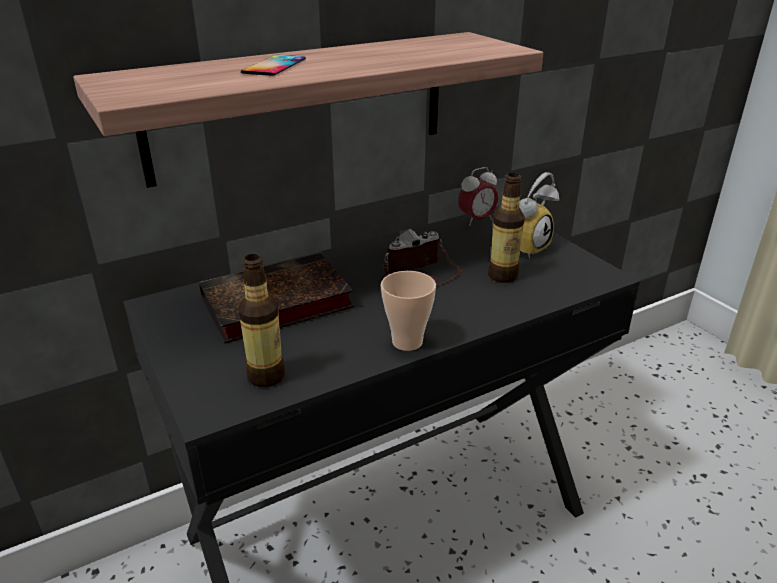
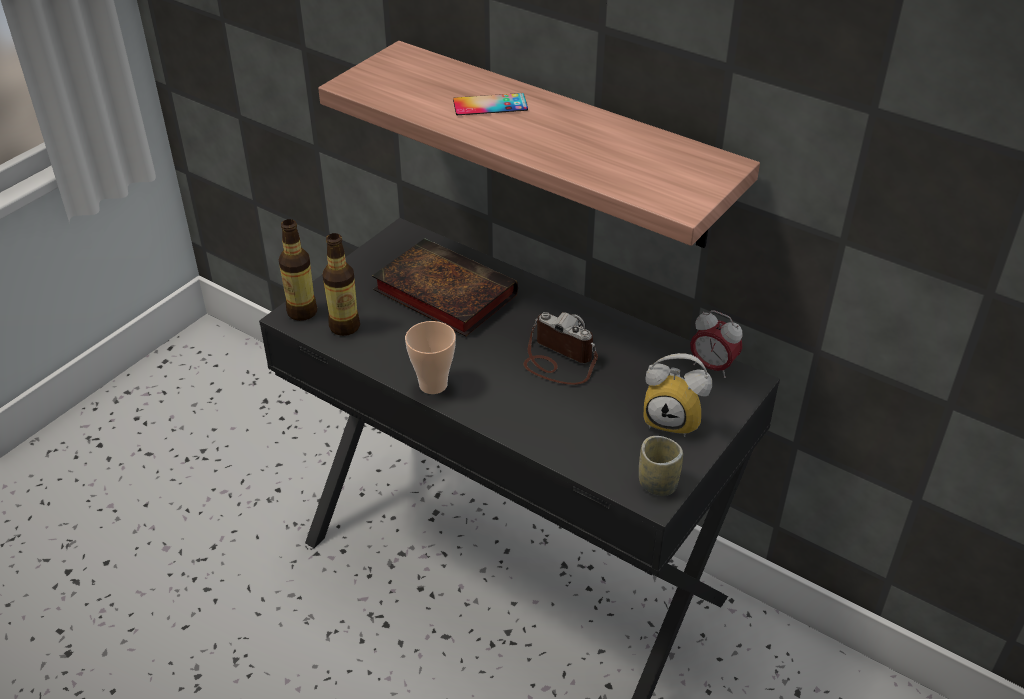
camera: 65 degrees right, 10 degrees up
bottle [488,173,525,283] -> bottle moved to [279,219,317,321]
none -> cup [639,436,683,496]

